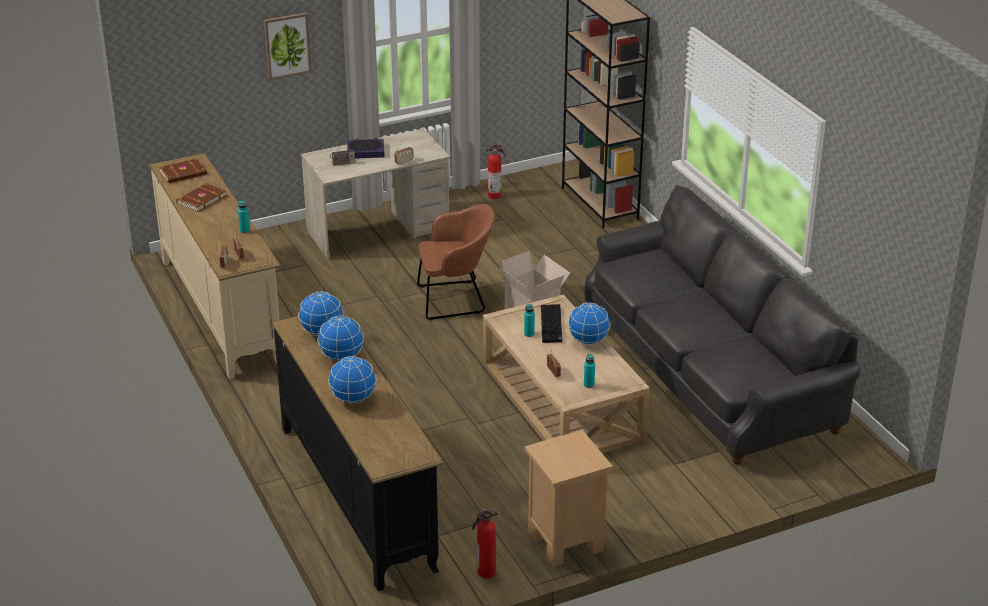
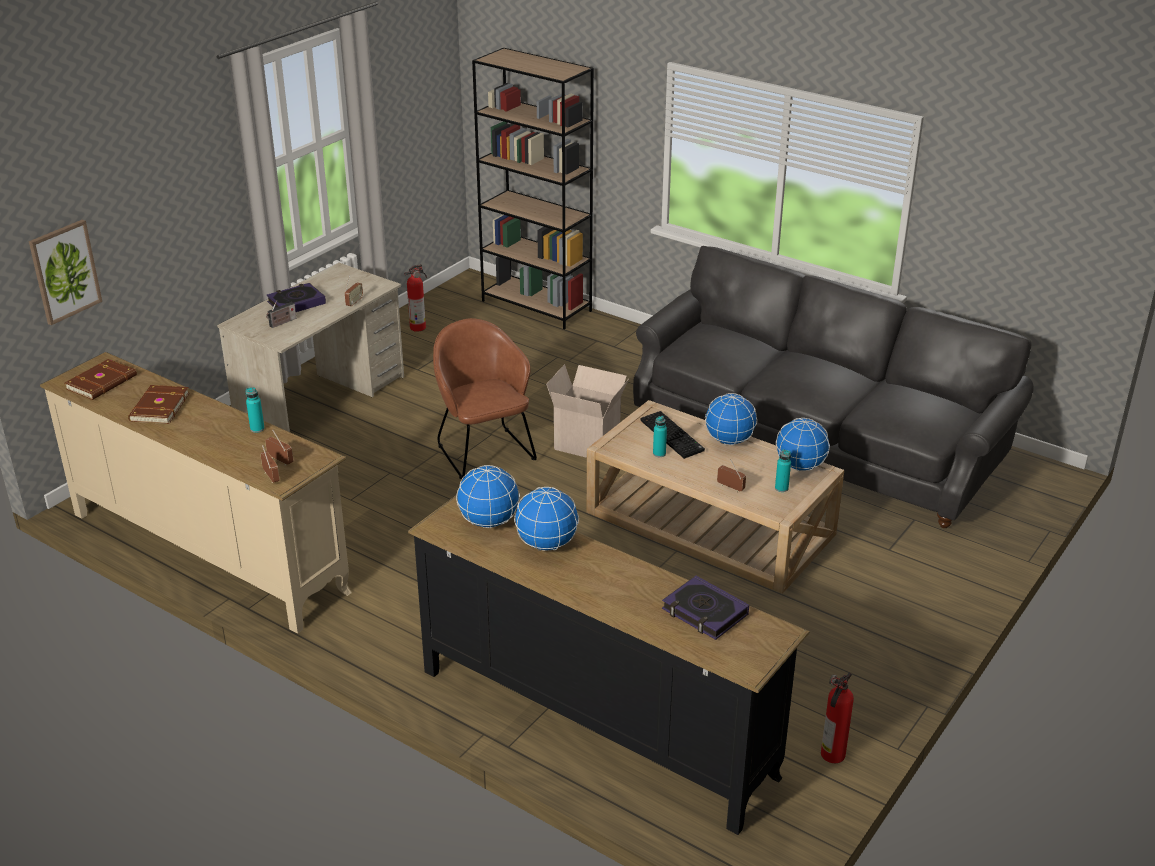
camera: 30 degrees left, 0 degrees up
picture [264,12,312,80] -> picture moved to [29,220,102,325]
globe [328,356,376,404] -> globe moved to [776,418,830,471]
brown armchair [417,204,495,321] -> brown armchair turned 75 degrees counterclockwise [433,318,537,479]
beige nightstand [524,430,613,567] -> none
none -> book [662,576,749,640]

